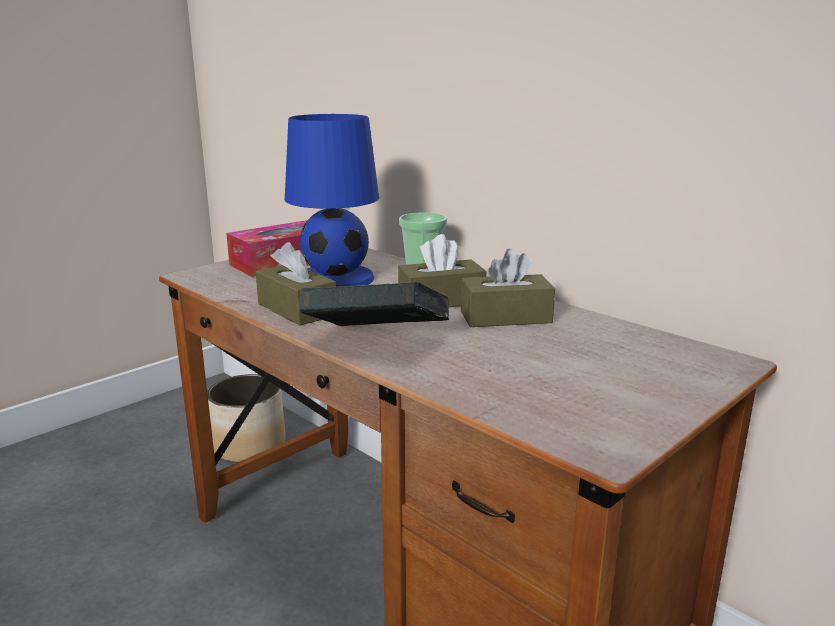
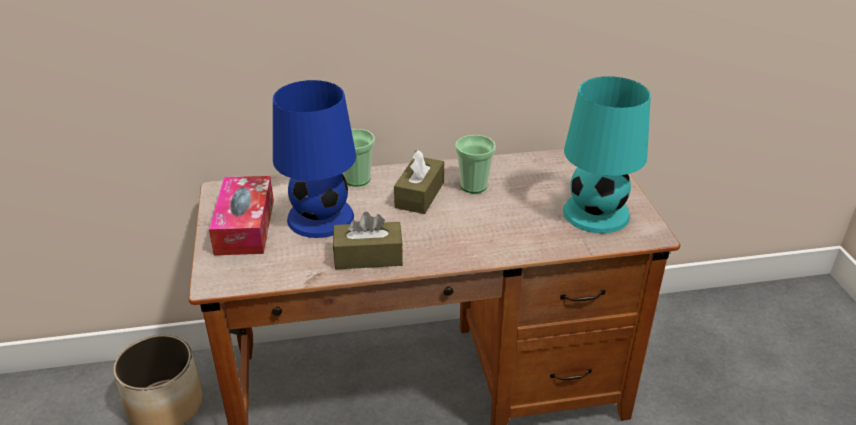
camera: 55 degrees left, 15 degrees up
book [299,282,449,327] -> none
brown tissue box [461,248,555,327] -> cup [455,135,496,193]
none -> turquoise table lamp [563,76,651,233]

